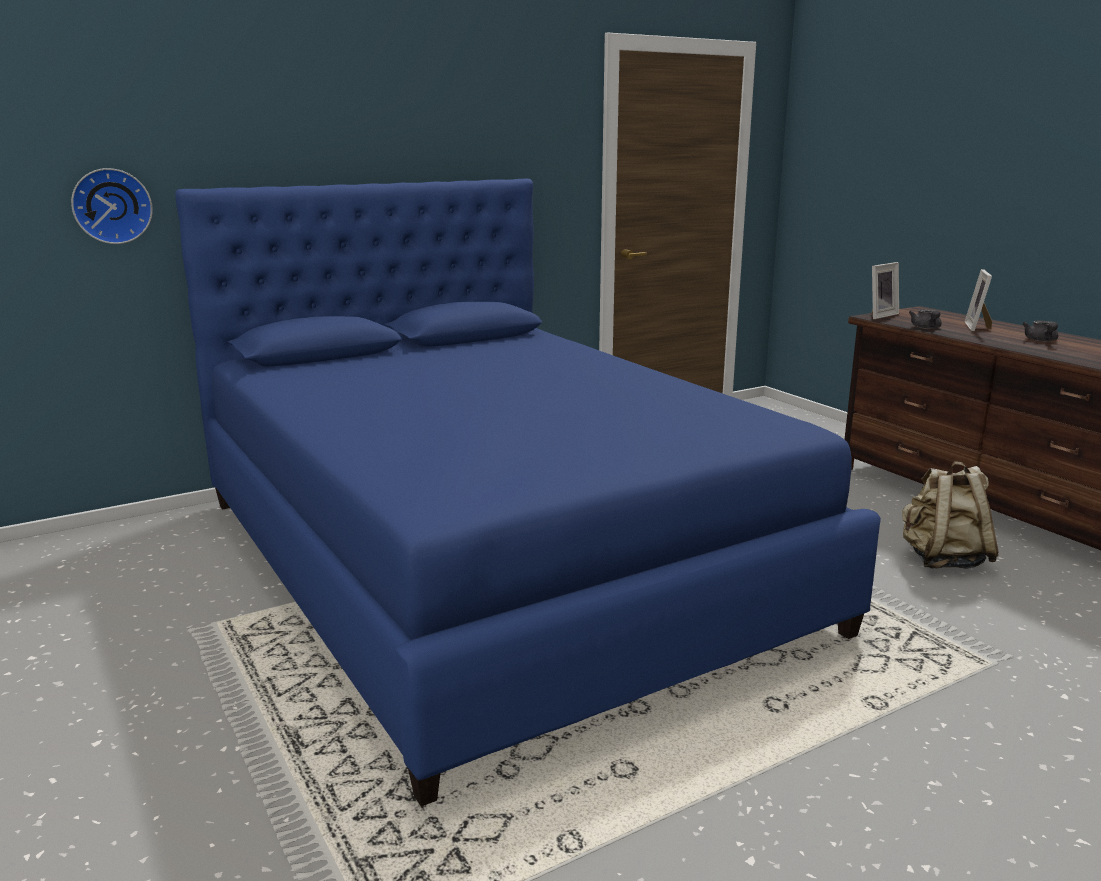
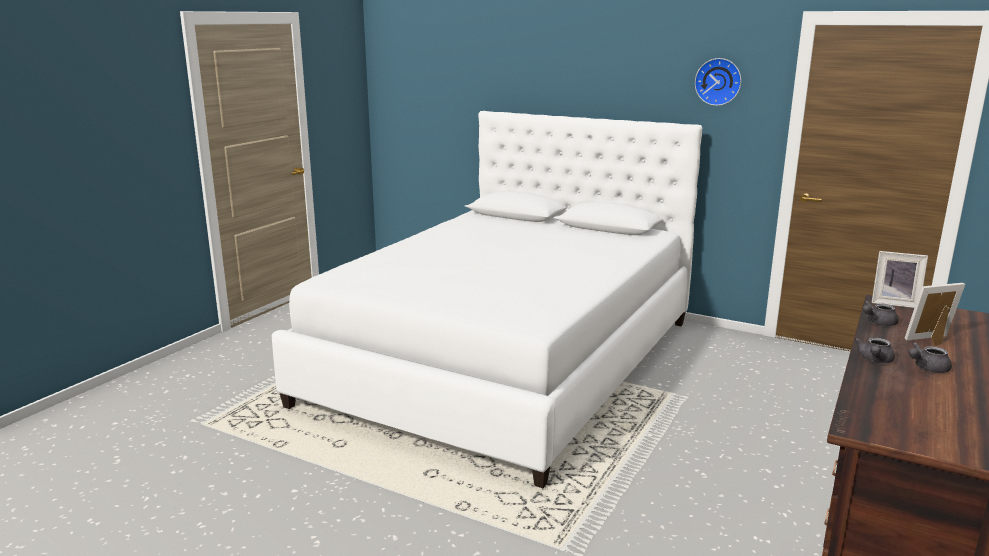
camera: 60 degrees right, 0 degrees up
wall clock [71,168,153,244] -> wall clock moved to [695,58,741,106]
blue bed [175,179,881,807] -> white bed [272,111,702,488]
beige backpack [902,461,999,569] -> none
none -> grey teapot [854,338,895,363]

